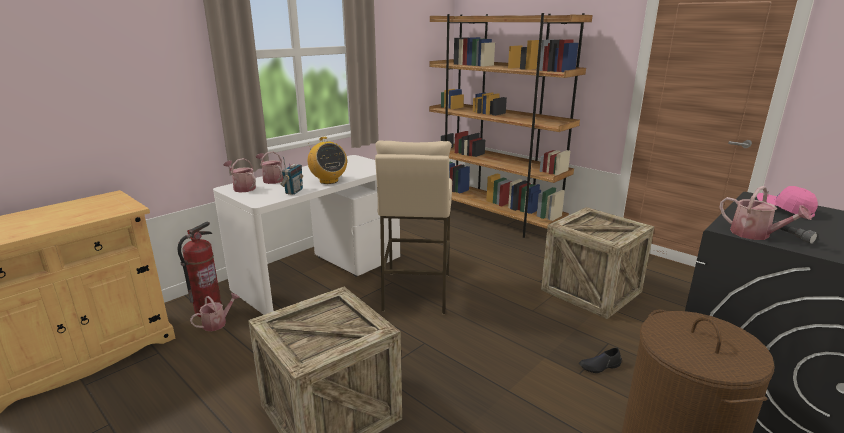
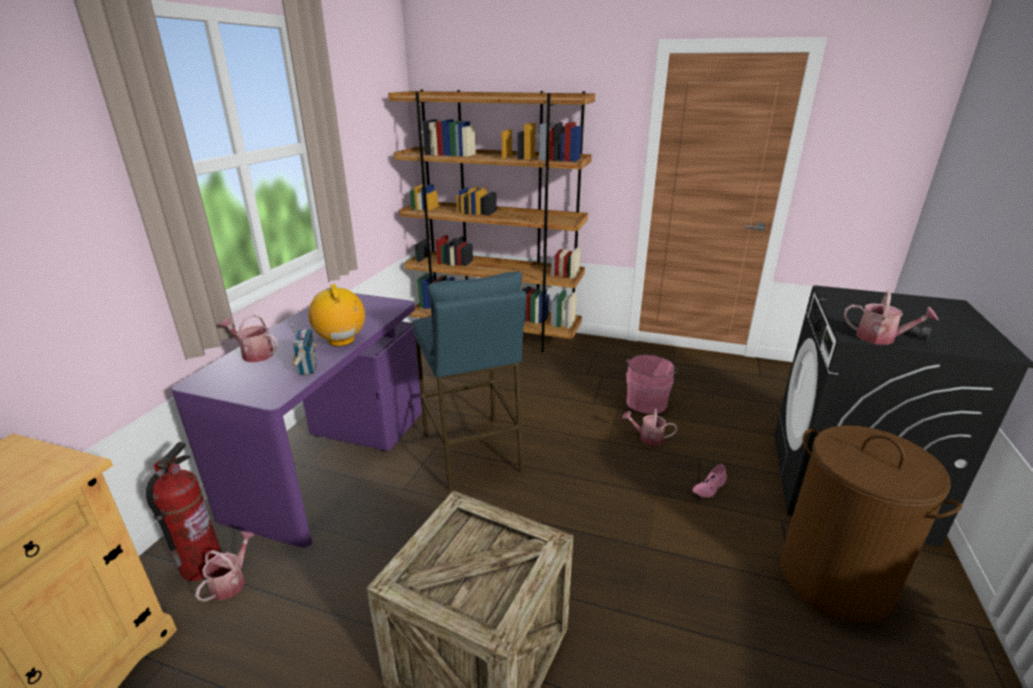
camera: 25 degrees left, 5 degrees up
white desk [213,155,400,315] -> purple desk [171,293,422,548]
watering can [223,158,256,193] -> watering can moved to [622,408,678,446]
radio [308,137,347,184] -> radio turned 150 degrees counterclockwise [308,284,365,347]
beige stool [375,140,452,314] -> blue stool [412,271,526,492]
crate [541,207,655,319] -> pink bucket [626,355,678,414]
black shoe [579,348,622,373] -> pink shoe [692,464,727,498]
pink cap [757,186,818,217] -> none

